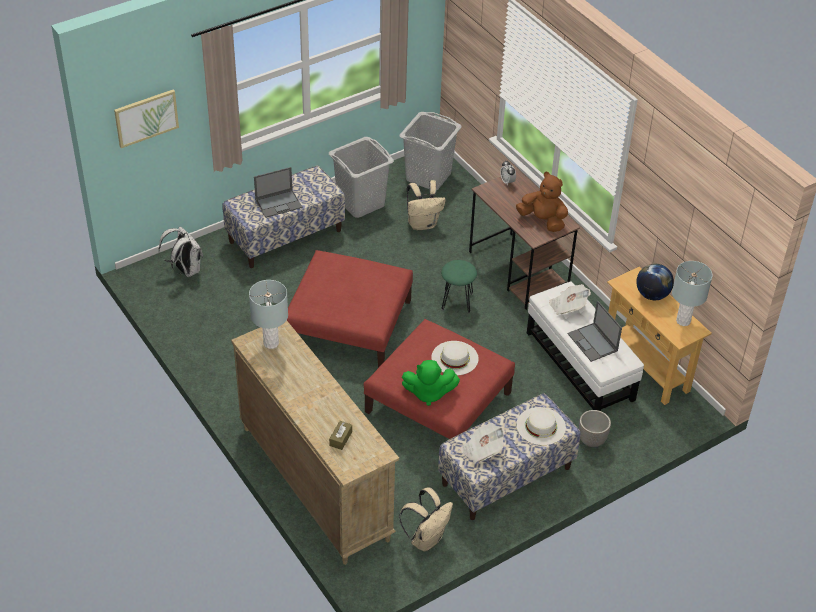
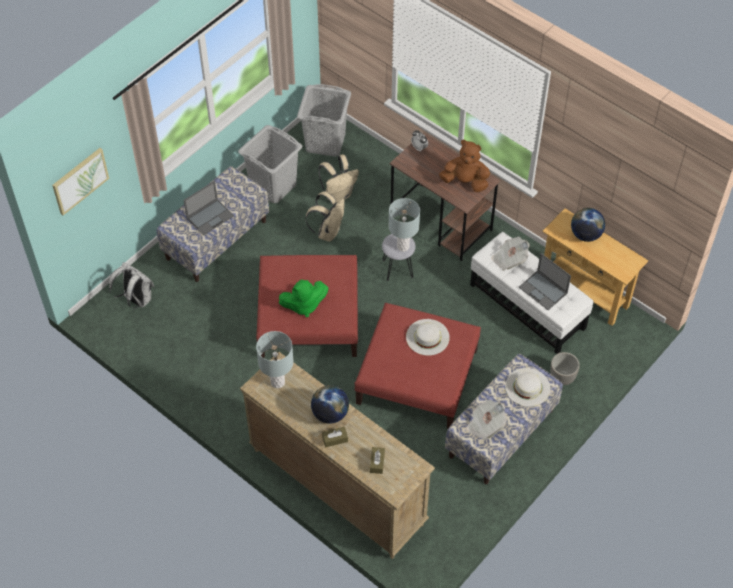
camera: 15 degrees left, 10 degrees up
beige backpack [399,487,453,552] -> beige backpack moved to [305,191,344,242]
green plush toy [402,360,460,406] -> green plush toy moved to [279,280,328,317]
green stool [441,260,477,313] -> grey stool [382,234,416,281]
grey table lamp [672,261,713,326] -> grey table lamp moved to [389,198,420,252]
none -> globe [311,385,349,424]
none -> brown tissue box [322,427,348,447]

